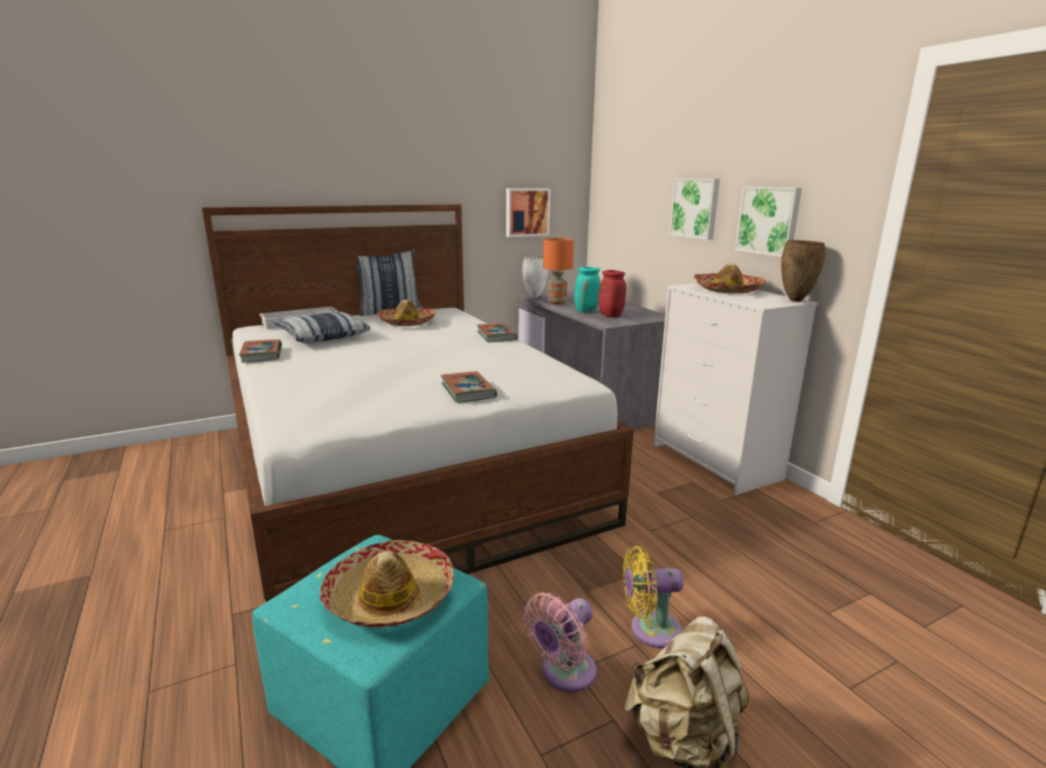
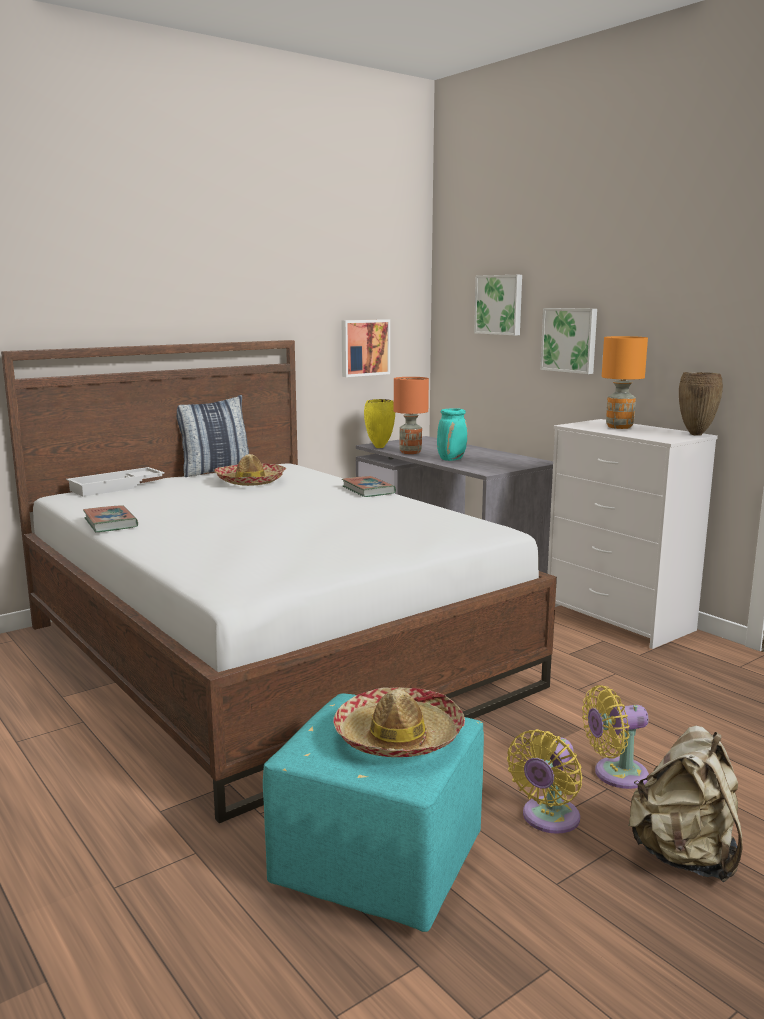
camera: 10 degrees left, 5 degrees down
pillow [274,312,371,343] -> none
book [440,372,497,403] -> none
white vase [522,257,548,298] -> yellow vase [364,399,395,448]
pink fan [524,592,597,692] -> yellow fan [507,729,582,834]
red vase [598,270,626,317] -> none
hat [694,263,766,294] -> orange table lamp [602,336,648,429]
picture [735,186,802,257] -> picture moved to [474,275,522,336]

